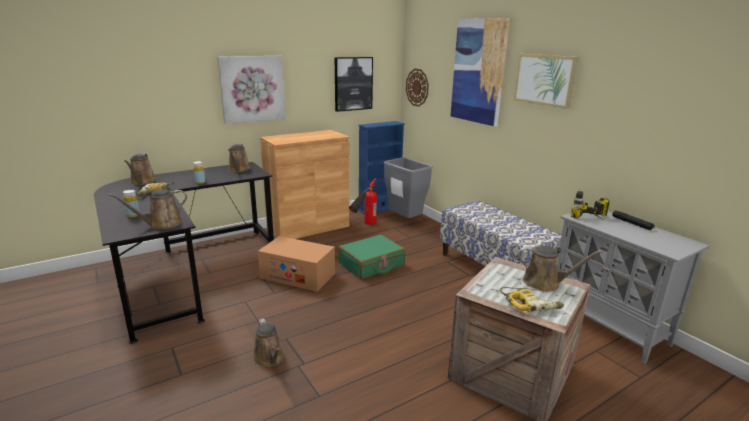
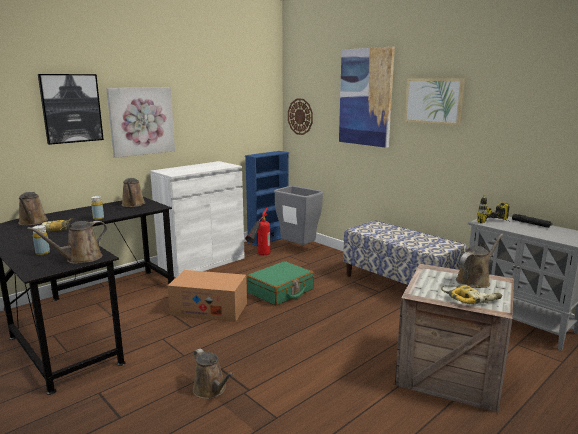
camera: 10 degrees left, 5 degrees down
brown cabinet [260,130,350,239] -> white cabinet [150,161,245,277]
picture [335,57,373,112] -> picture moved to [38,74,104,145]
brown watering can [518,246,603,292] -> brown watering can turned 45 degrees counterclockwise [456,234,503,288]

